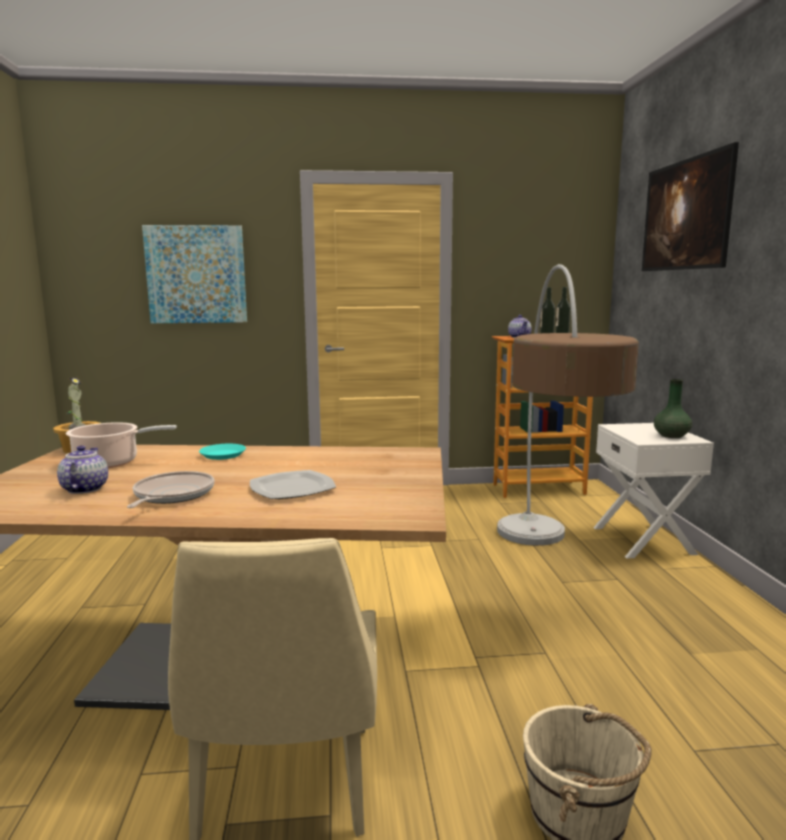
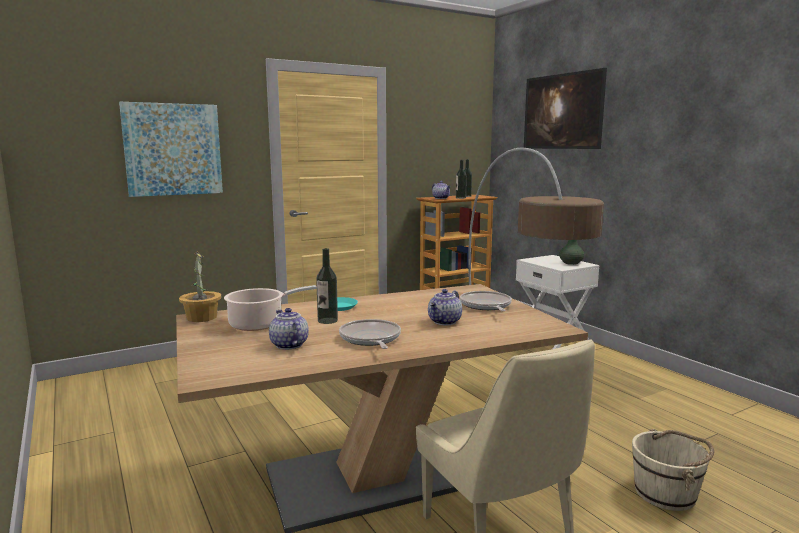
camera: 25 degrees left, 0 degrees up
plate [250,470,336,499] -> teapot [428,289,462,326]
none -> bottle [316,248,338,324]
none -> frying pan [460,291,512,311]

